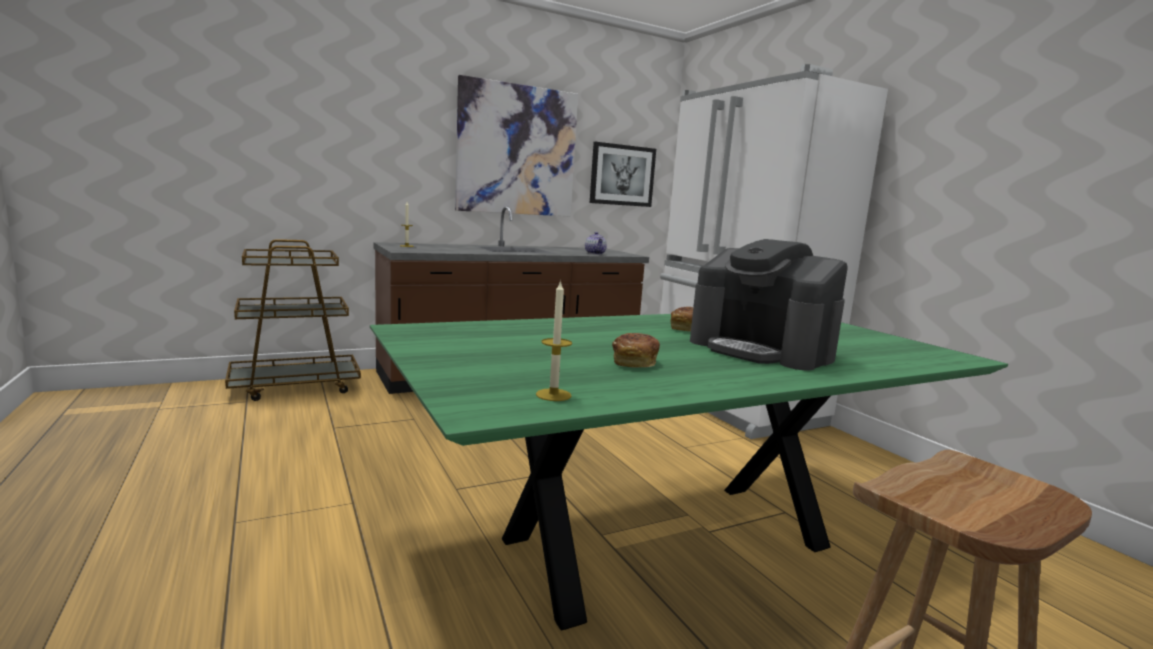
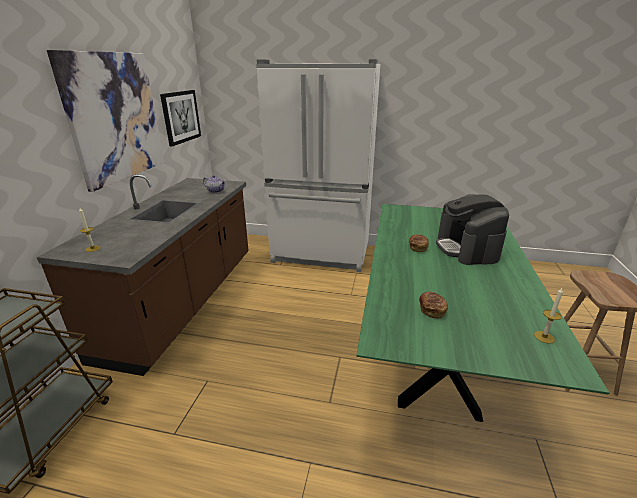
camera: 50 degrees left, 15 degrees up
bread [612,333,660,367] -> bread moved to [419,292,448,319]
coffee machine [690,239,848,370] -> coffee machine turned 90 degrees clockwise [436,194,509,265]

